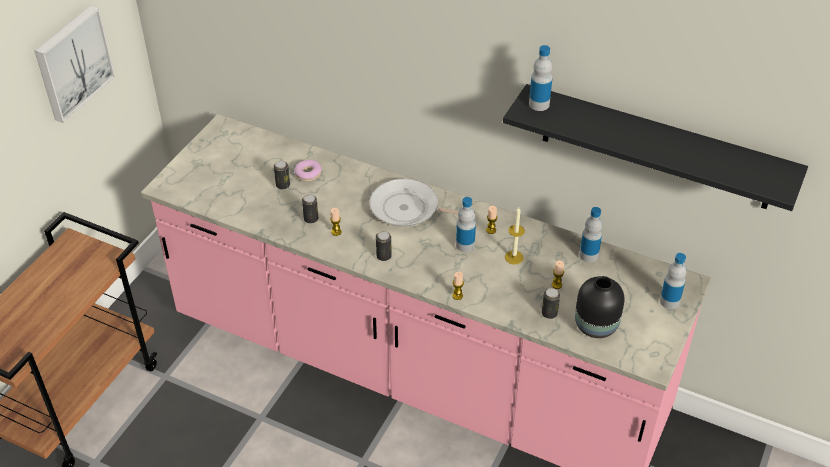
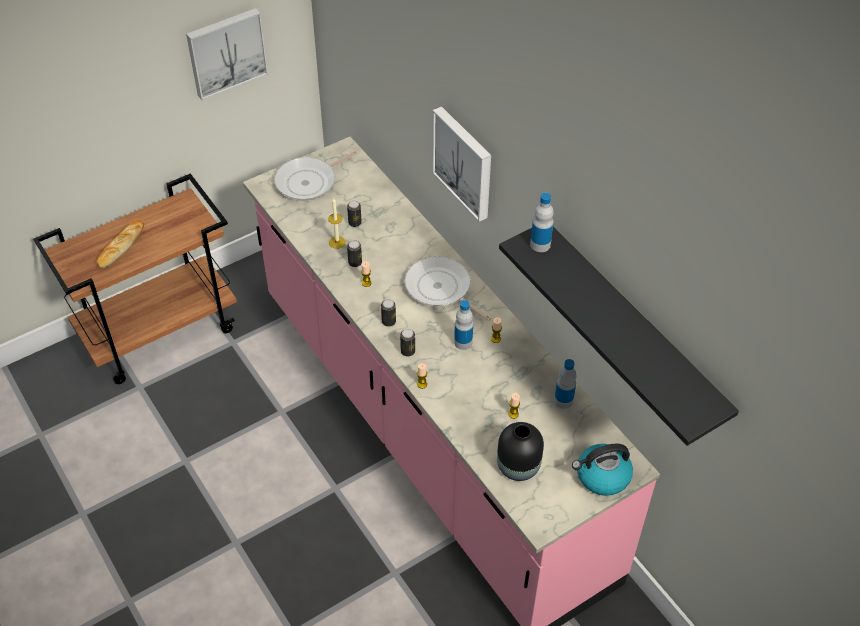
camera: 30 degrees right, 5 degrees up
donut [294,160,322,182] -> none
candle [505,207,525,264] -> candle moved to [328,198,346,249]
can [542,288,560,319] -> can moved to [400,329,415,356]
bottle [660,253,687,309] -> kettle [572,444,633,496]
none -> bread [96,221,144,269]
none -> frying pan [274,151,358,200]
none -> picture [432,106,491,222]

